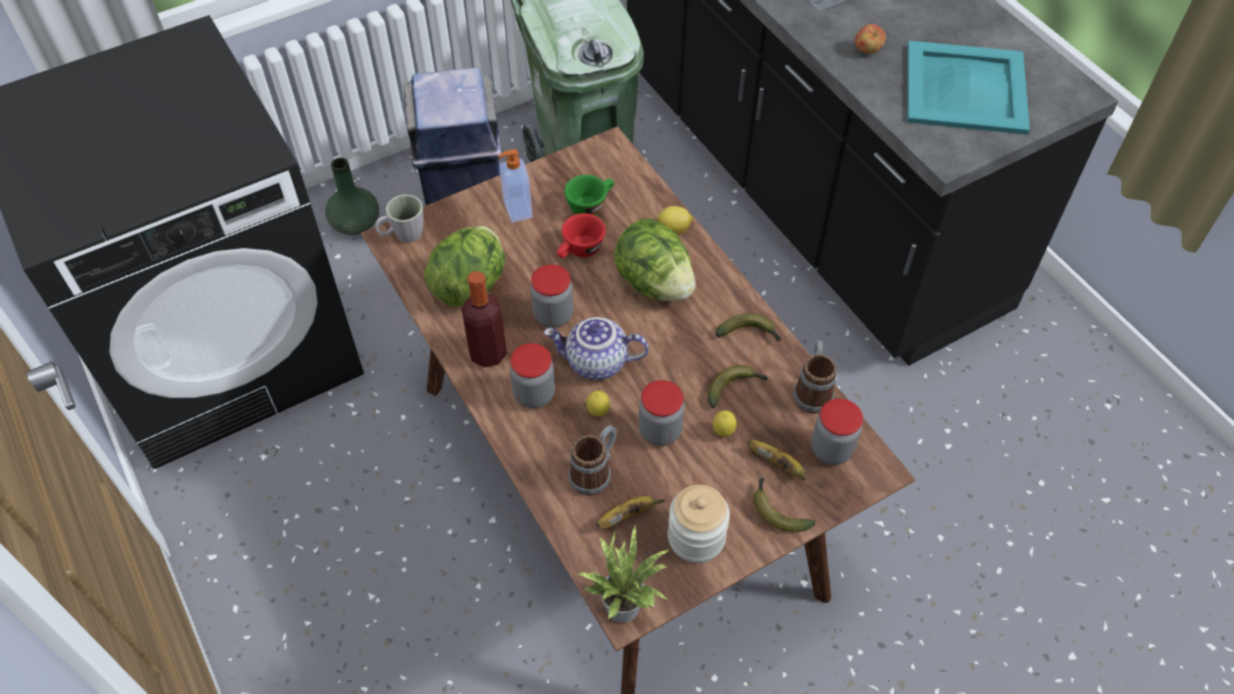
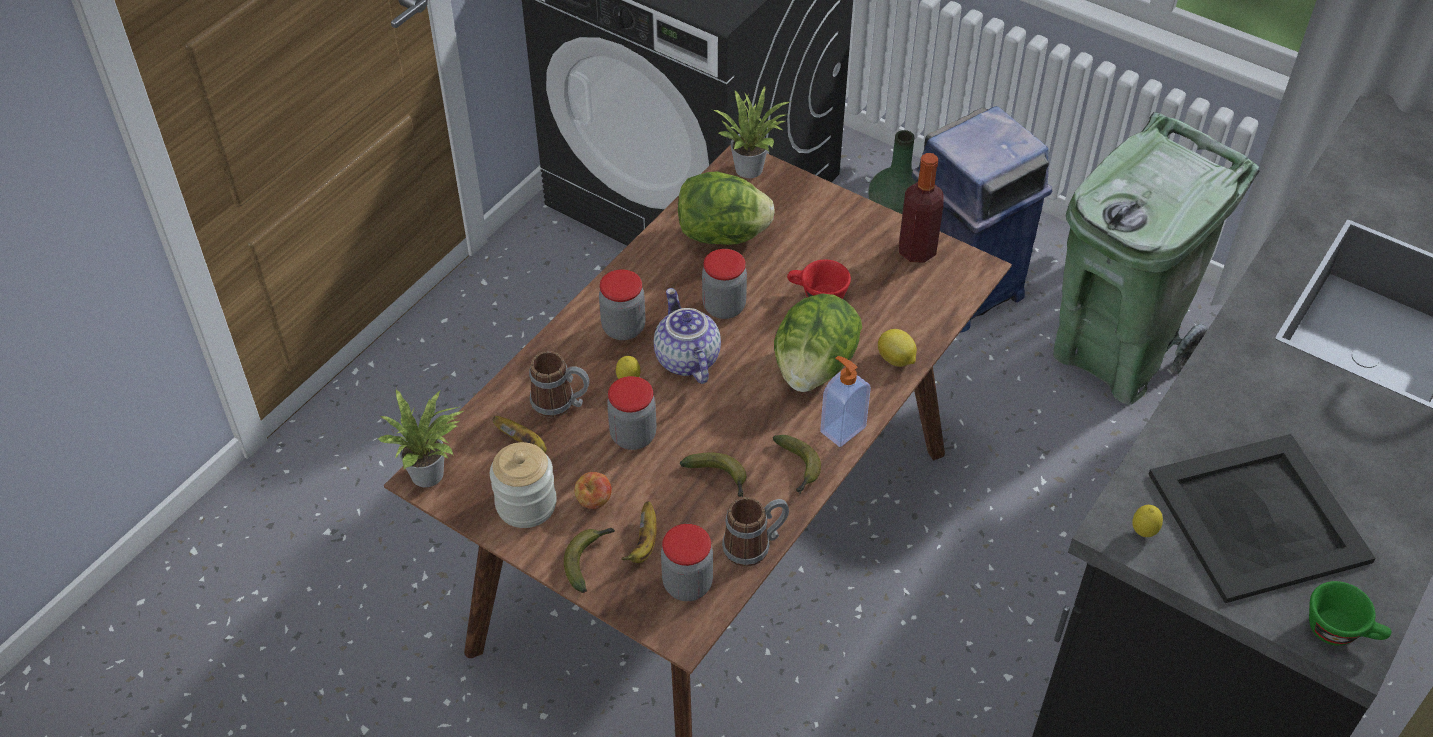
camera: 65 degrees right, 5 degrees down
grey mug [375,194,423,243] -> potted plant [714,85,789,178]
bottle [461,271,507,368] -> bottle moved to [899,153,944,263]
soap dispenser [498,149,533,223] -> soap dispenser moved to [820,356,871,447]
green cup [564,175,614,215] -> green cup moved to [1309,581,1392,646]
lemon [713,411,737,437] -> lemon moved to [1132,505,1163,537]
apple [855,24,886,54] -> apple moved to [574,472,612,509]
turquoise tray [907,41,1030,135] -> black tray [1149,434,1376,603]

